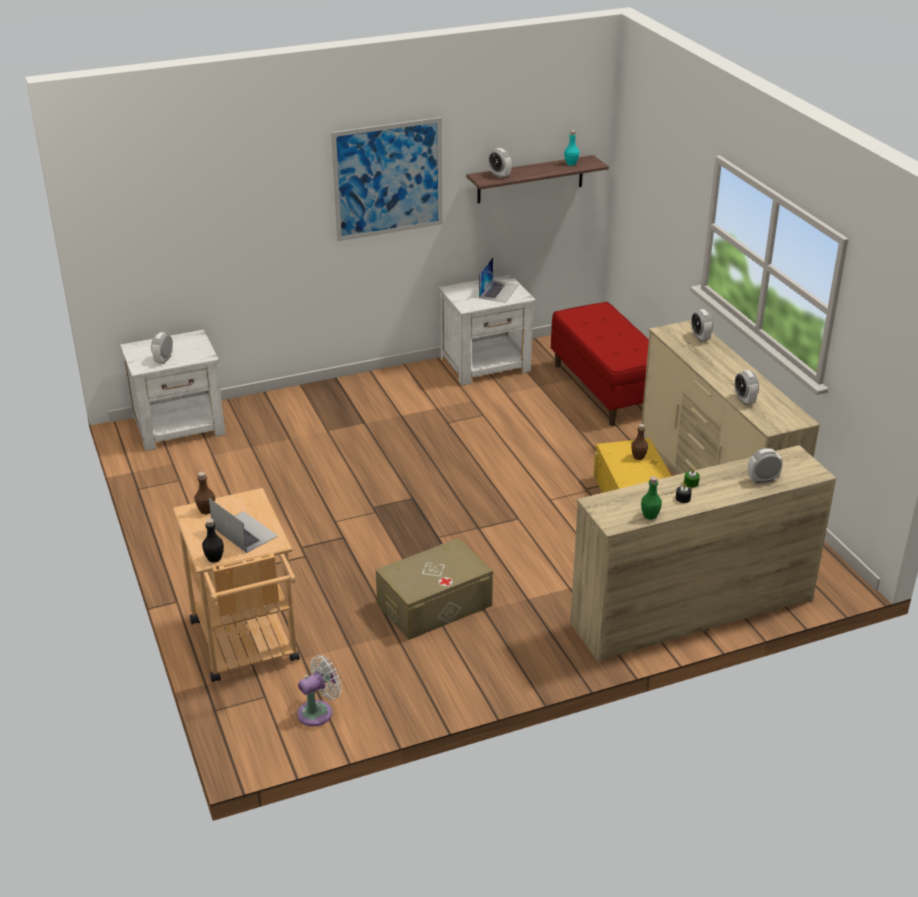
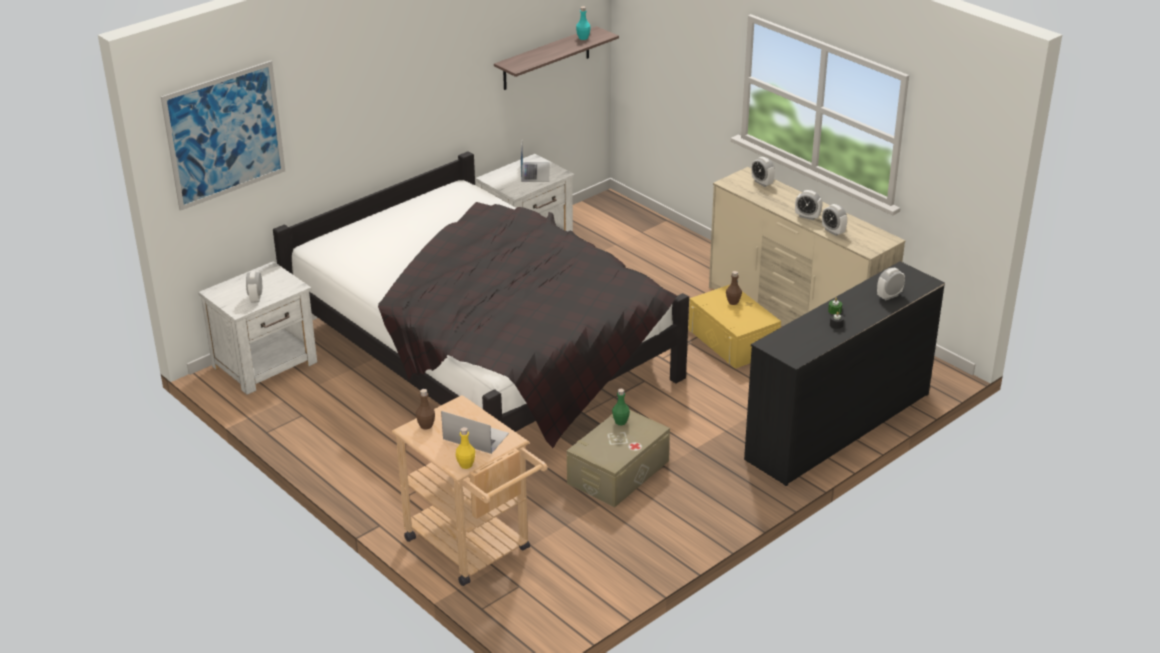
camera: 20 degrees left, 0 degrees up
black bottle [202,518,224,562] -> yellow bottle [456,427,475,469]
white fan [297,655,342,726] -> none
picture [331,117,442,241] -> picture moved to [161,61,285,211]
alarm clock [489,148,511,178] -> alarm clock moved to [795,190,823,220]
red bench [551,302,649,426] -> none
beige dresser [570,445,837,662] -> black dresser [744,261,945,486]
green bottle [641,476,662,520] -> green bottle moved to [612,389,630,426]
none -> black bed [273,151,689,448]

